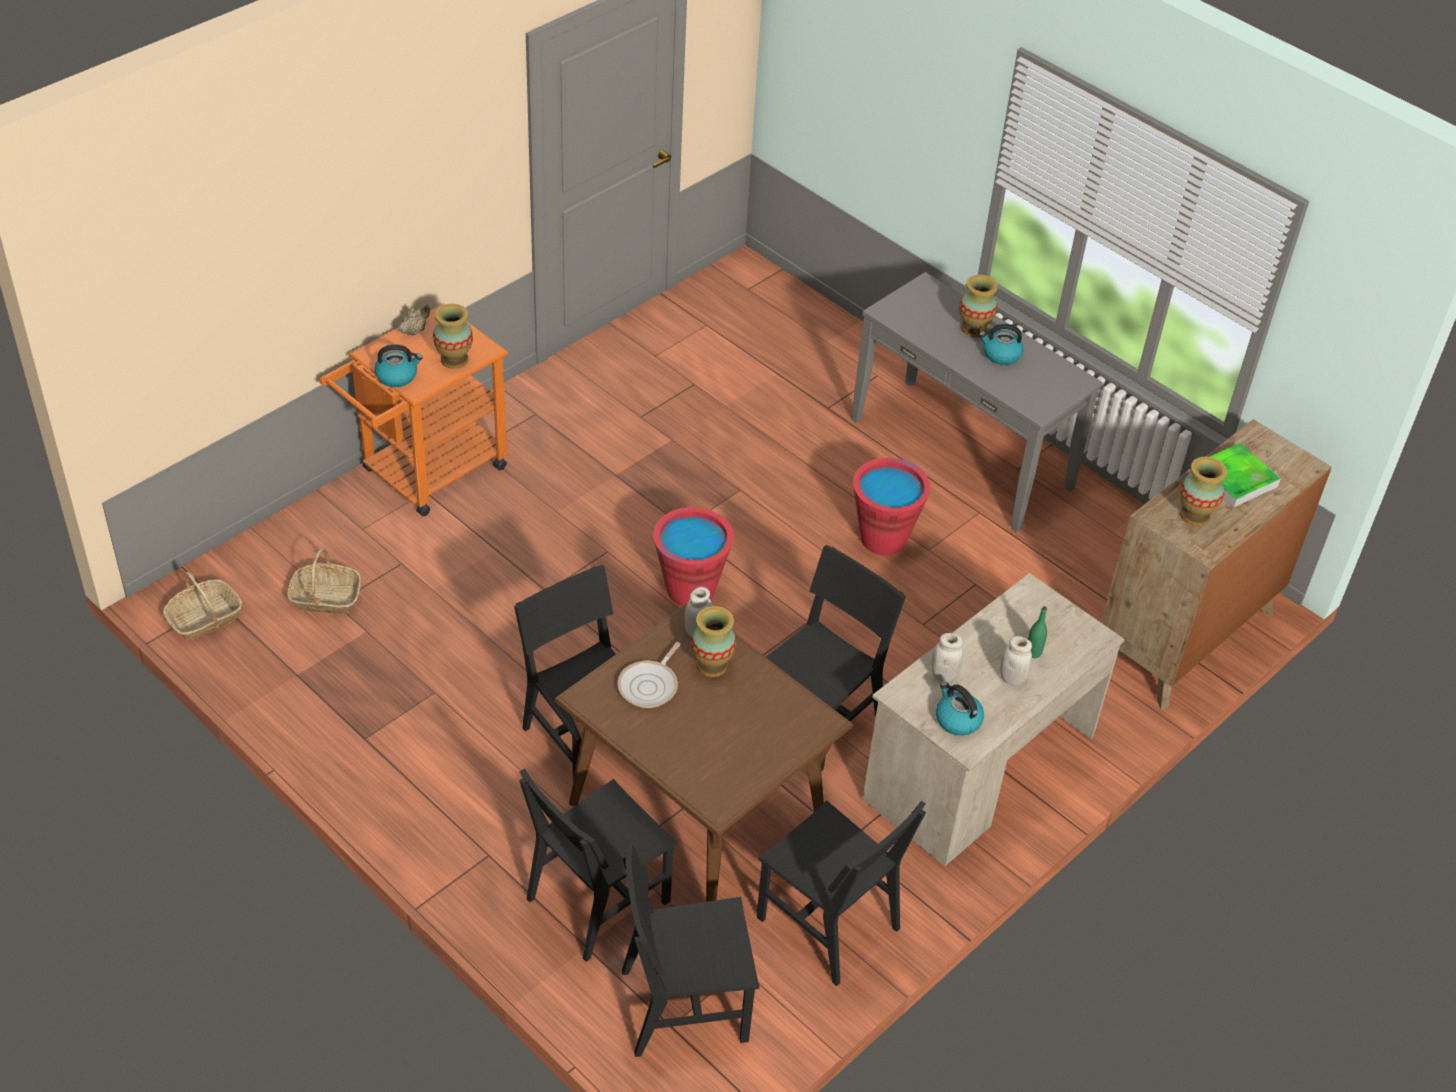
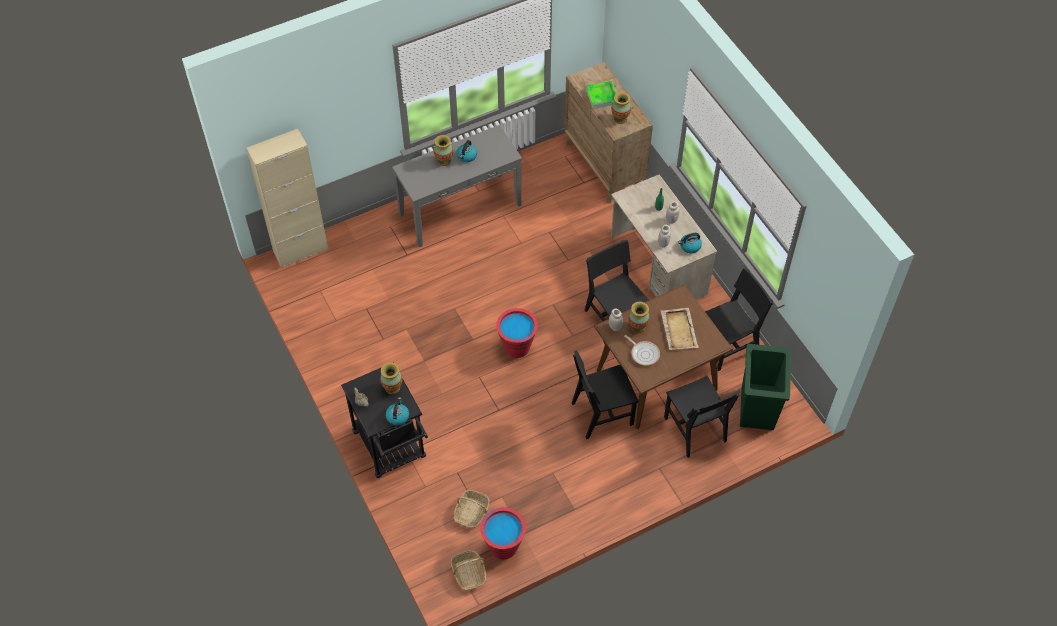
camera: 70 degrees left, 10 degrees up
orange cart [320,304,508,516] -> black cart [341,362,428,478]
black chair [621,844,759,1057] -> green trash can [740,344,791,430]
red bucket [853,458,931,555] -> red bucket moved to [480,507,526,560]
none -> beige cabinet [246,129,328,268]
none -> beige tray [661,308,699,350]

